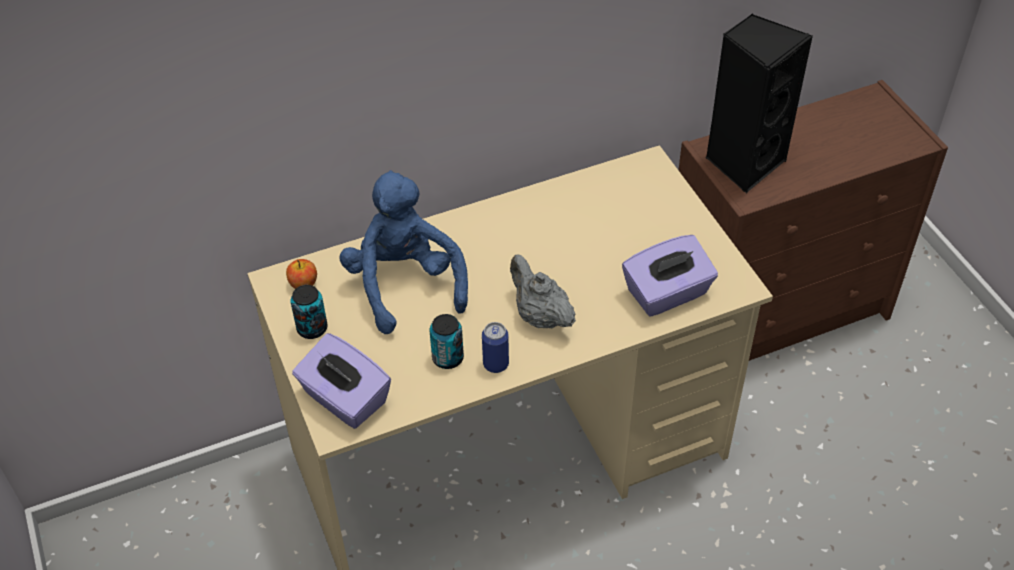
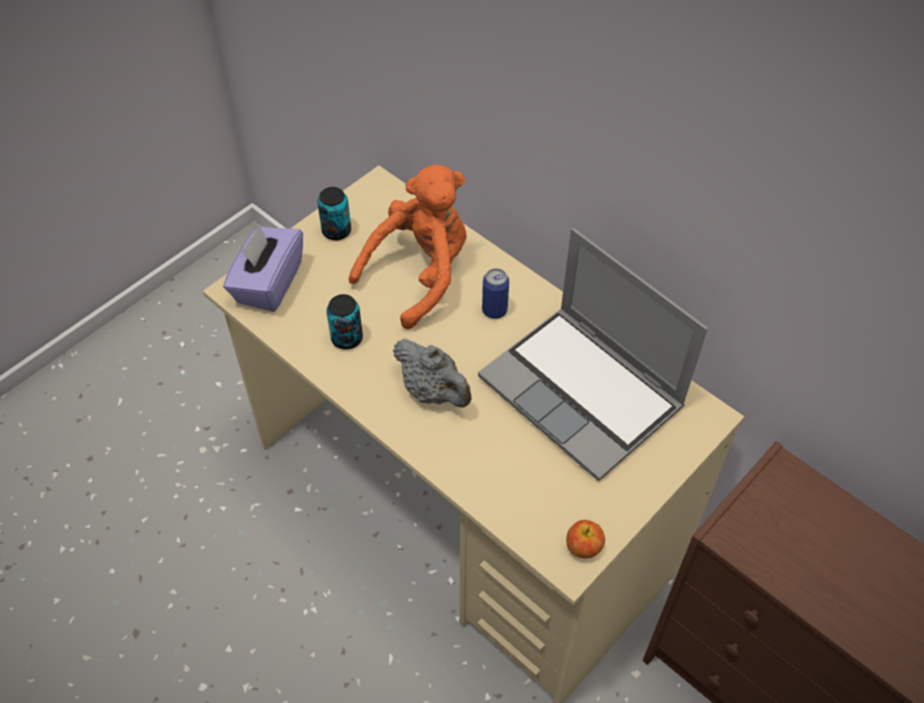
camera: 65 degrees right, 5 degrees up
apple [286,259,317,289] -> apple moved to [566,520,605,559]
blue plush toy [339,170,468,334] -> orange plush toy [349,165,466,329]
can [482,322,509,373] -> can moved to [482,268,509,319]
grey teapot [510,255,576,328] -> grey teapot turned 105 degrees clockwise [393,339,471,408]
purple tissue box [622,235,718,317] -> none
black speaker [706,13,813,193] -> none
none -> laptop [478,228,708,481]

